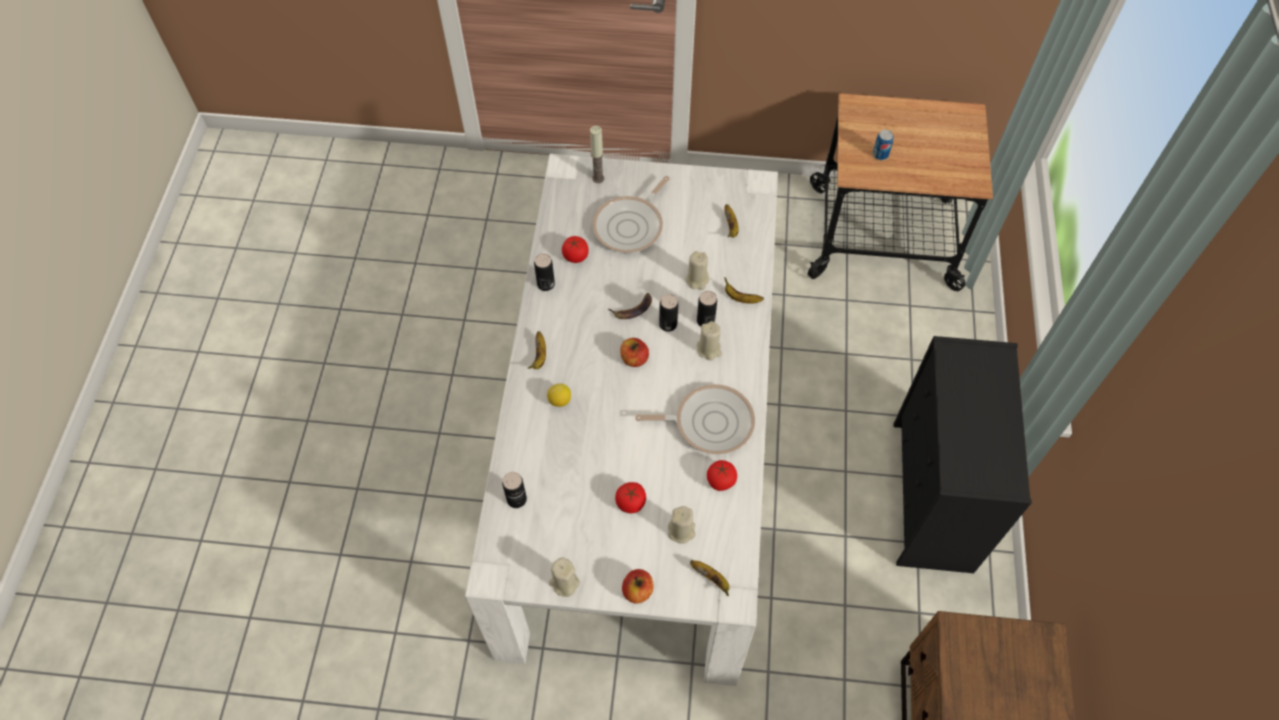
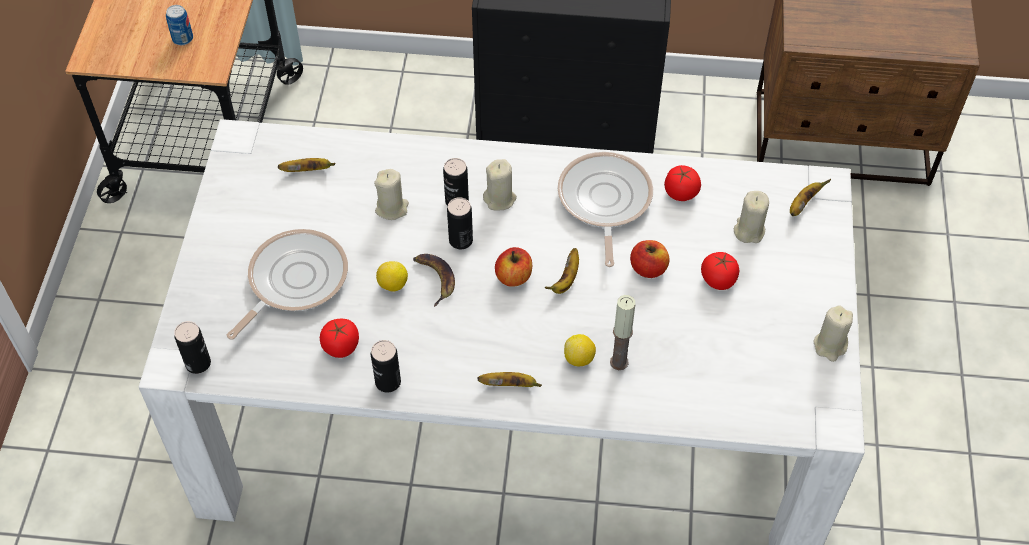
camera: 90 degrees left, 5 degrees down
can [502,472,527,508] -> can moved to [174,321,211,374]
candle [590,126,604,183] -> candle moved to [610,295,636,370]
frying pan [593,176,670,253] -> frying pan turned 90 degrees counterclockwise [227,229,348,340]
apple [622,569,654,603] -> apple moved to [630,240,670,278]
banana [724,277,764,304] -> banana moved to [545,248,579,294]
none -> lemon [376,261,408,292]

